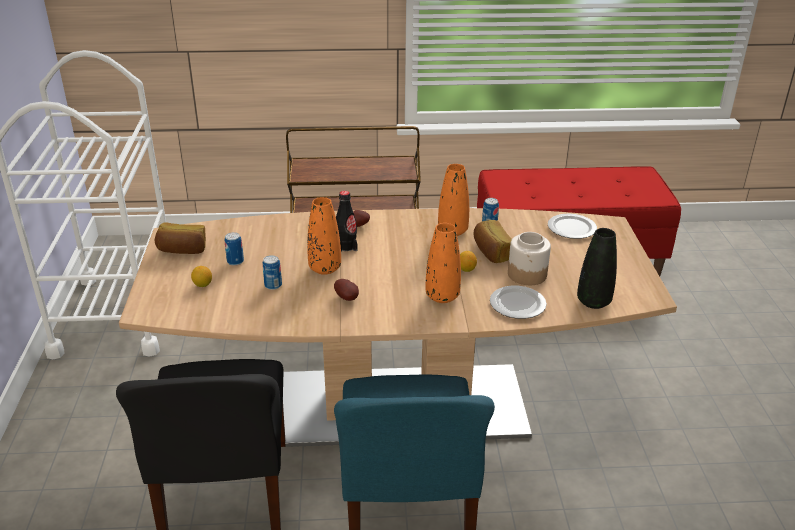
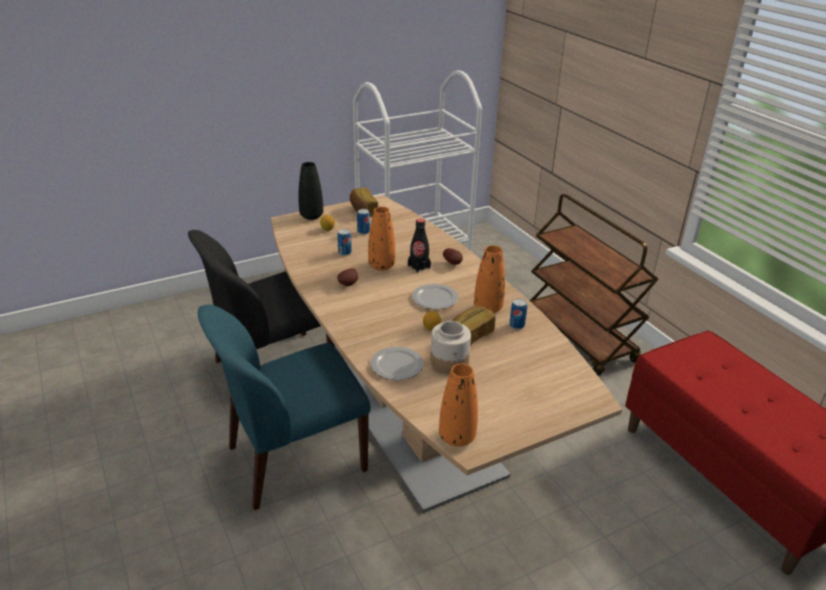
camera: 65 degrees right, 0 degrees up
orange vase [426,223,461,303] -> orange vase moved to [439,363,478,447]
plate [548,214,597,239] -> plate moved to [412,284,458,310]
black vase [577,228,617,309] -> black vase moved to [299,162,323,220]

